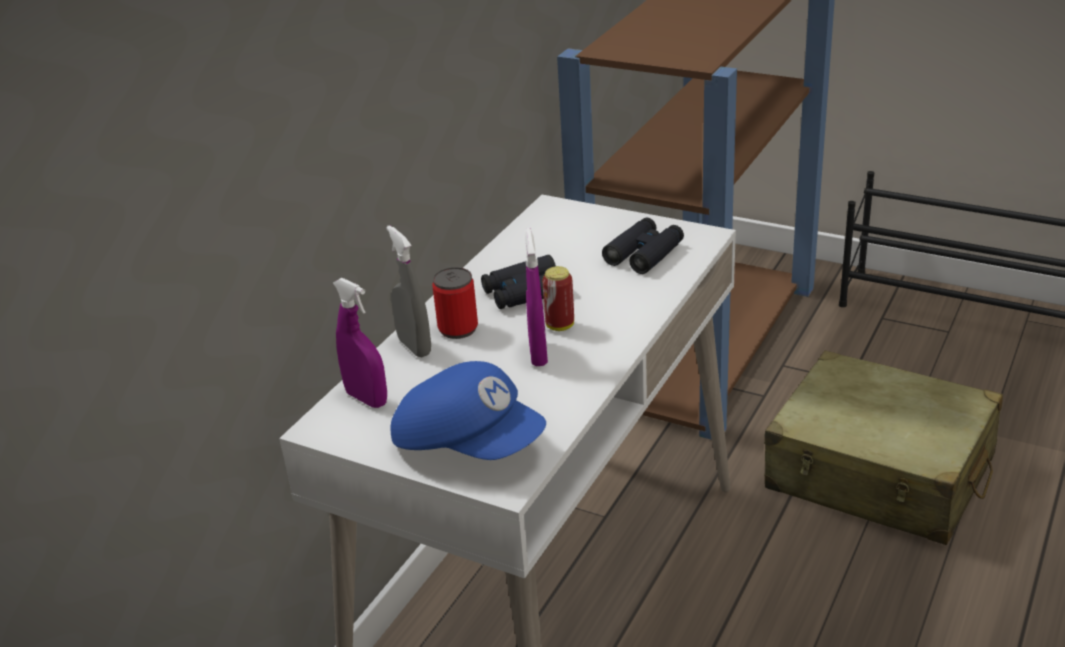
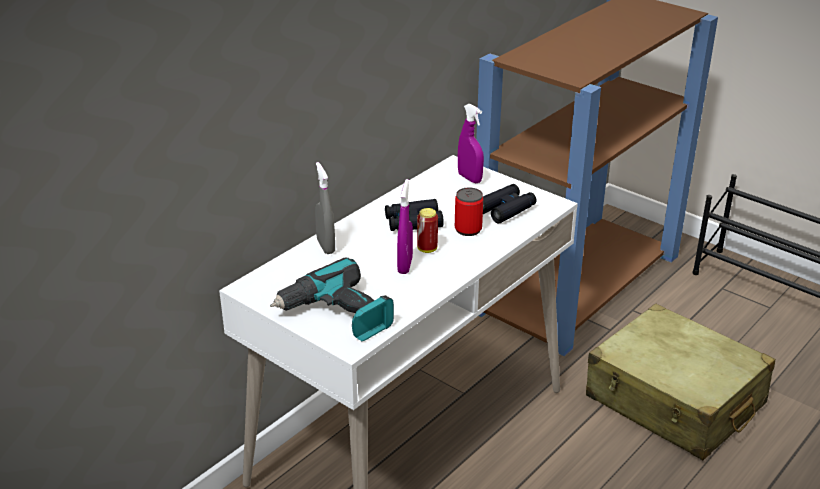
camera: 10 degrees right, 0 degrees up
purple spray bottle [333,278,387,408] -> purple spray bottle moved to [458,104,484,183]
blue cap [391,361,546,460] -> power drill [270,258,394,341]
can [432,267,478,339] -> can moved to [455,187,483,236]

